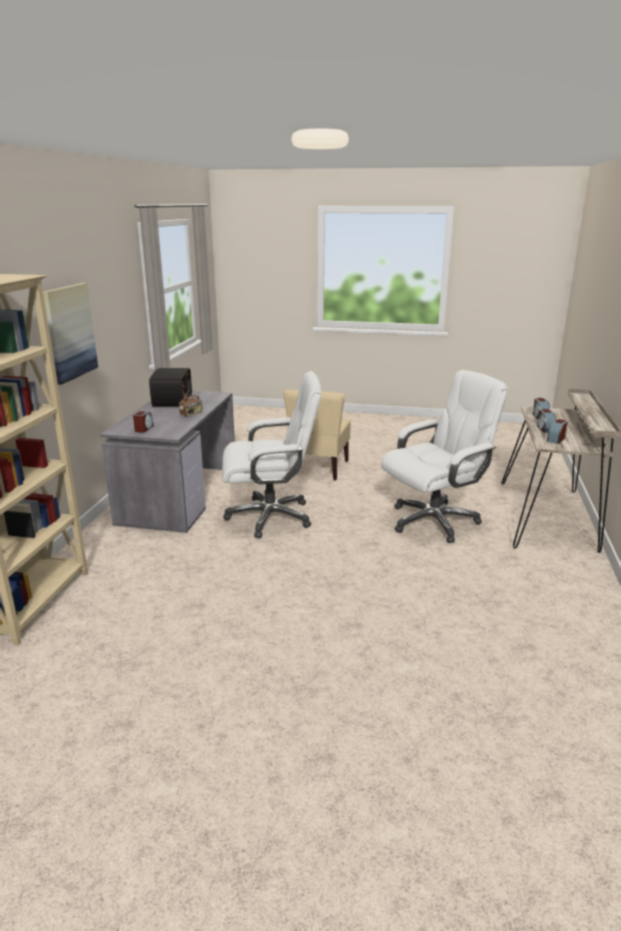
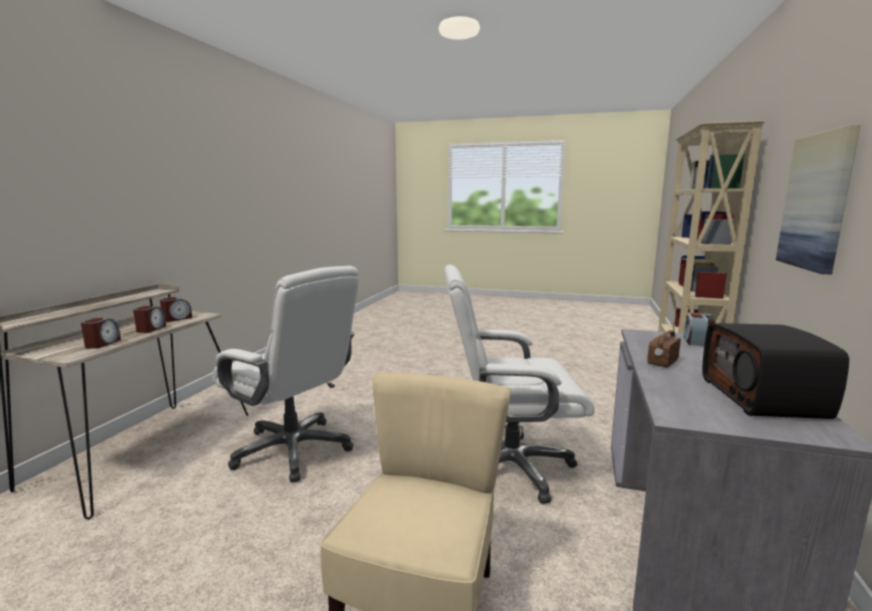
camera: 175 degrees left, 10 degrees down
white office chair [381,370,508,543] -> white office chair turned 120 degrees counterclockwise [212,266,359,482]

